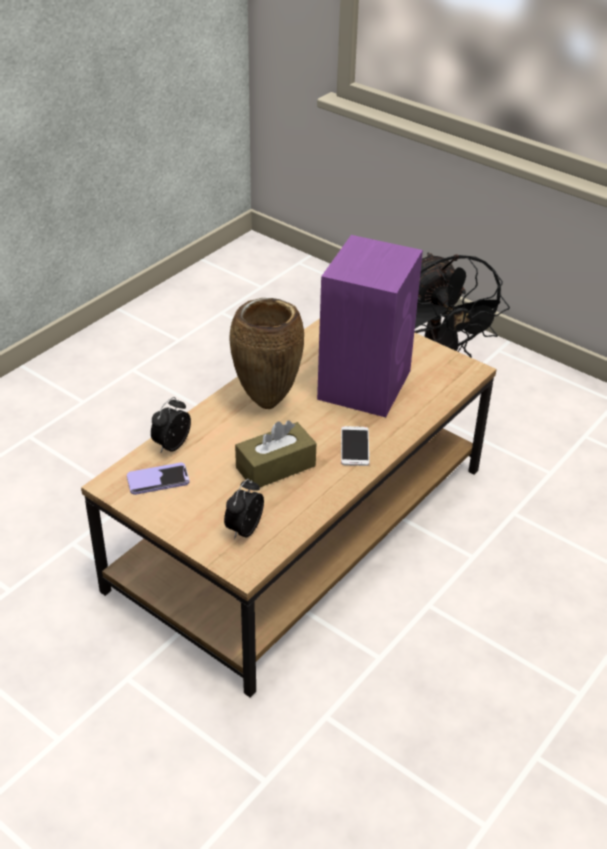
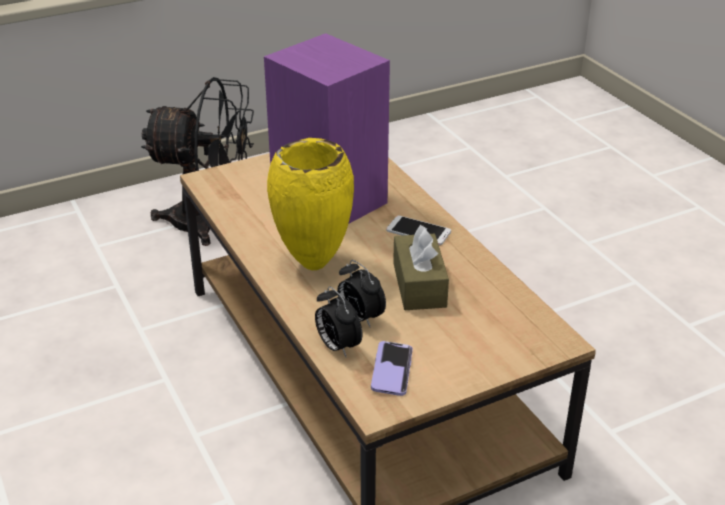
camera: 65 degrees left, 5 degrees down
alarm clock [224,479,264,540] -> alarm clock moved to [337,260,386,328]
brown vase [229,298,304,409] -> yellow vase [267,138,354,270]

